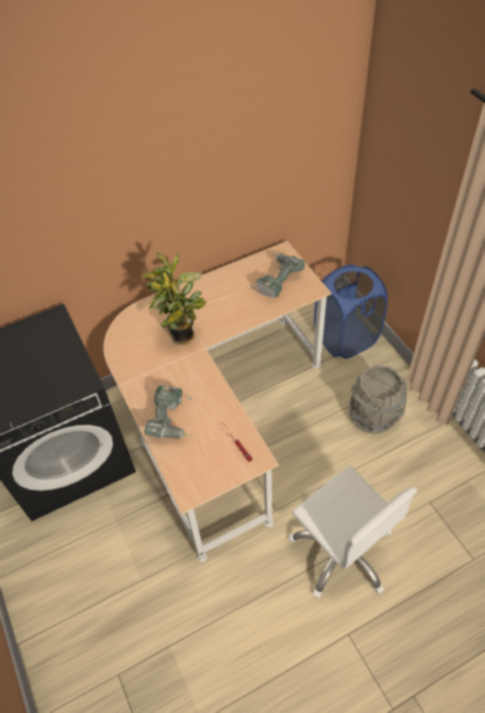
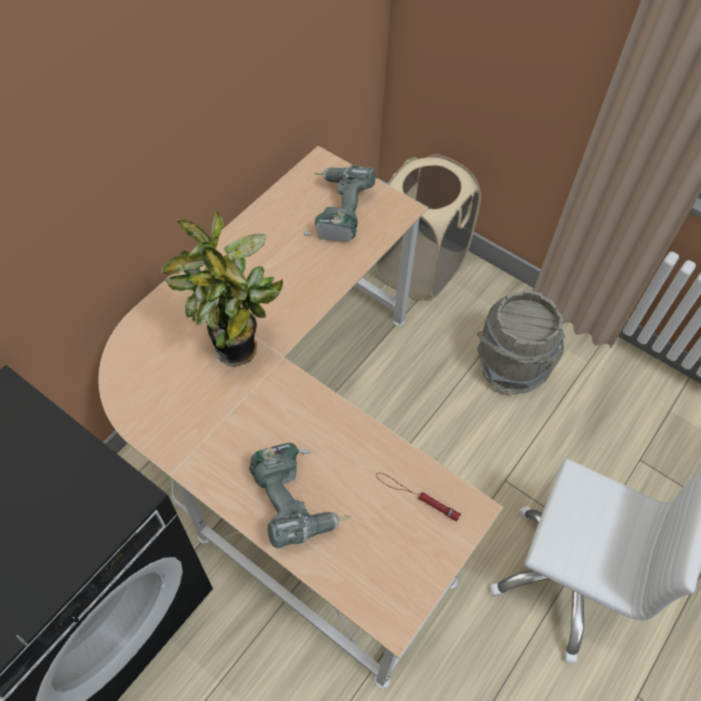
camera: 30 degrees left, 5 degrees up
blue laundry basket [314,264,388,359] -> beige laundry basket [374,154,481,301]

